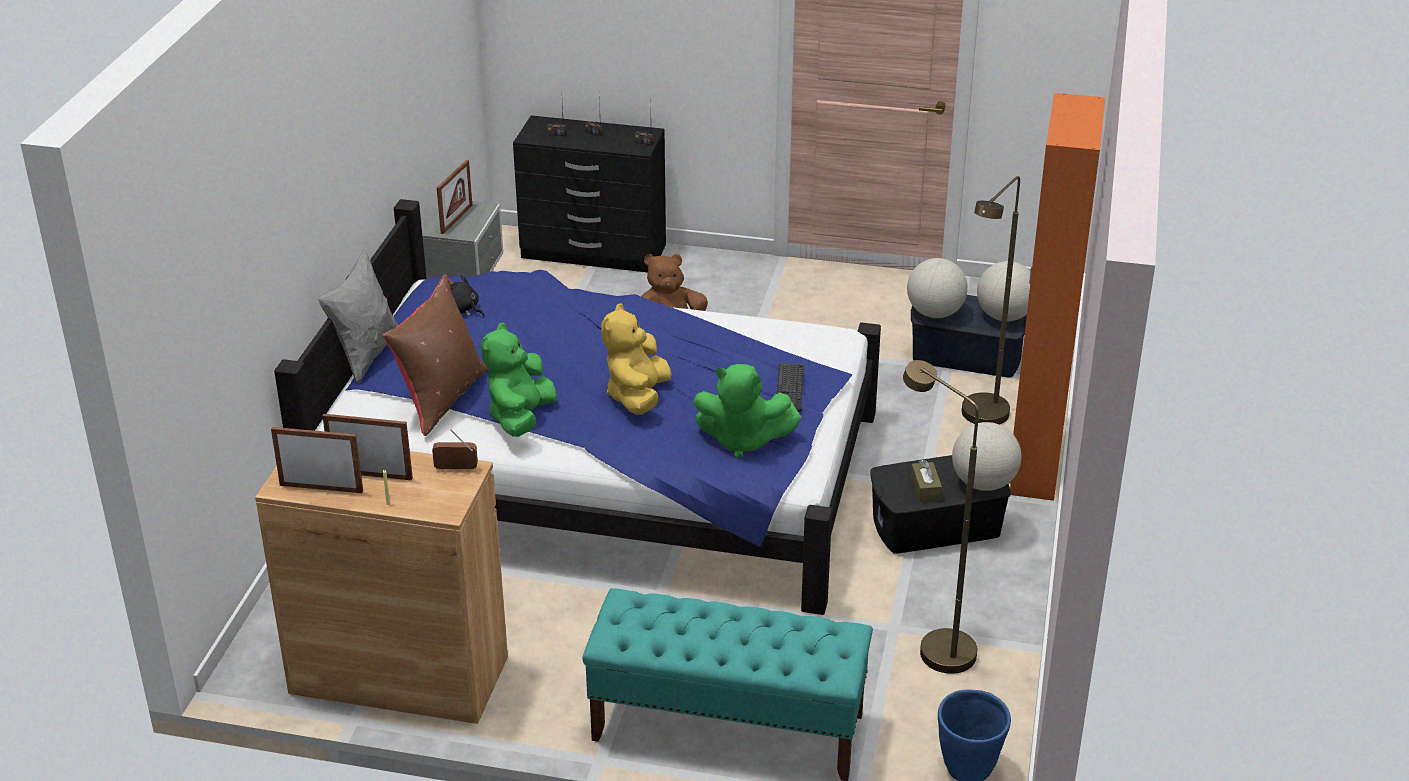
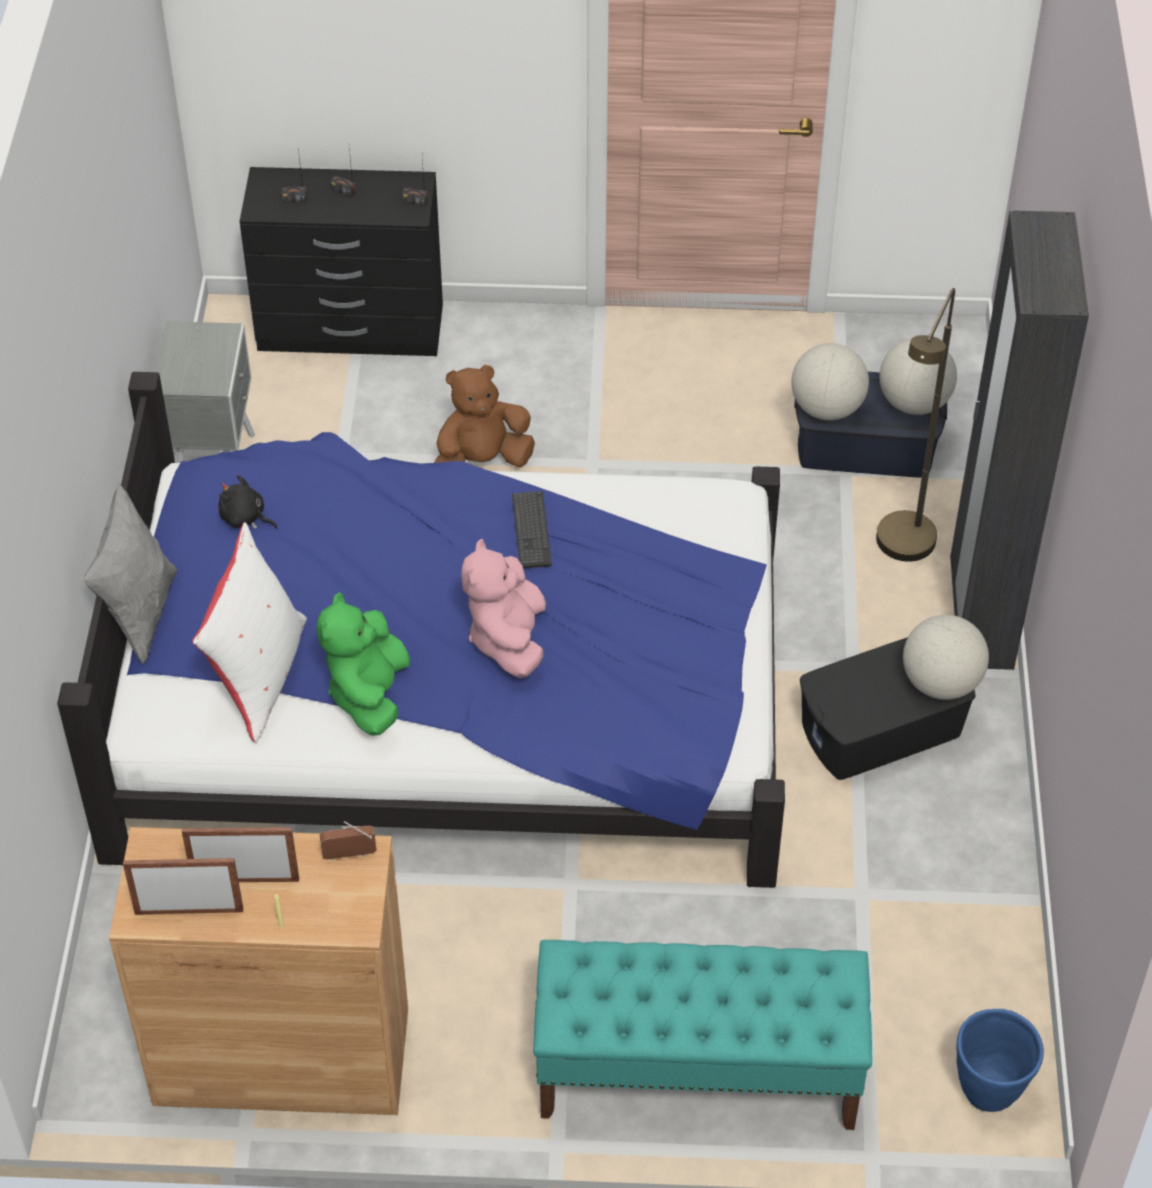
camera: 10 degrees left, 15 degrees up
brown pillow [382,274,489,436] -> white pillow [192,522,307,742]
picture frame [437,160,472,234] -> none
yellow plush toy [601,303,672,415] -> pink plush toy [461,539,546,678]
green plush toy [693,364,801,458] -> none
keyboard [777,363,804,412] -> keyboard moved to [512,491,552,568]
brown floor lamp [903,360,979,674] -> none
brown tissue box [911,460,942,503] -> none
orange wardrobe [1010,93,1105,501] -> black wardrobe [950,211,1089,670]

